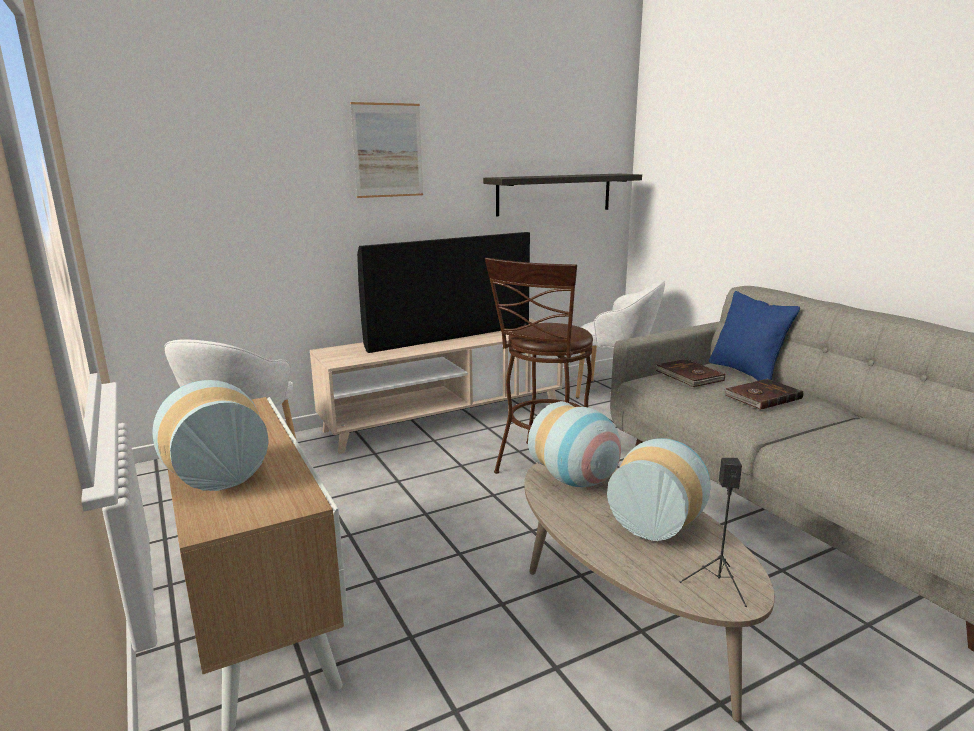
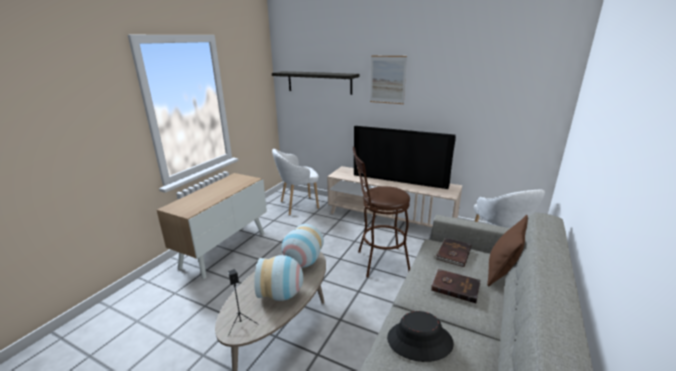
camera: 55 degrees right, 5 degrees up
vase [153,380,268,491] -> none
shelf [483,174,642,216] -> shelf moved to [272,71,359,95]
blue pillow [709,291,800,381] -> brown pillow [487,215,528,286]
none -> black hat [387,311,454,362]

